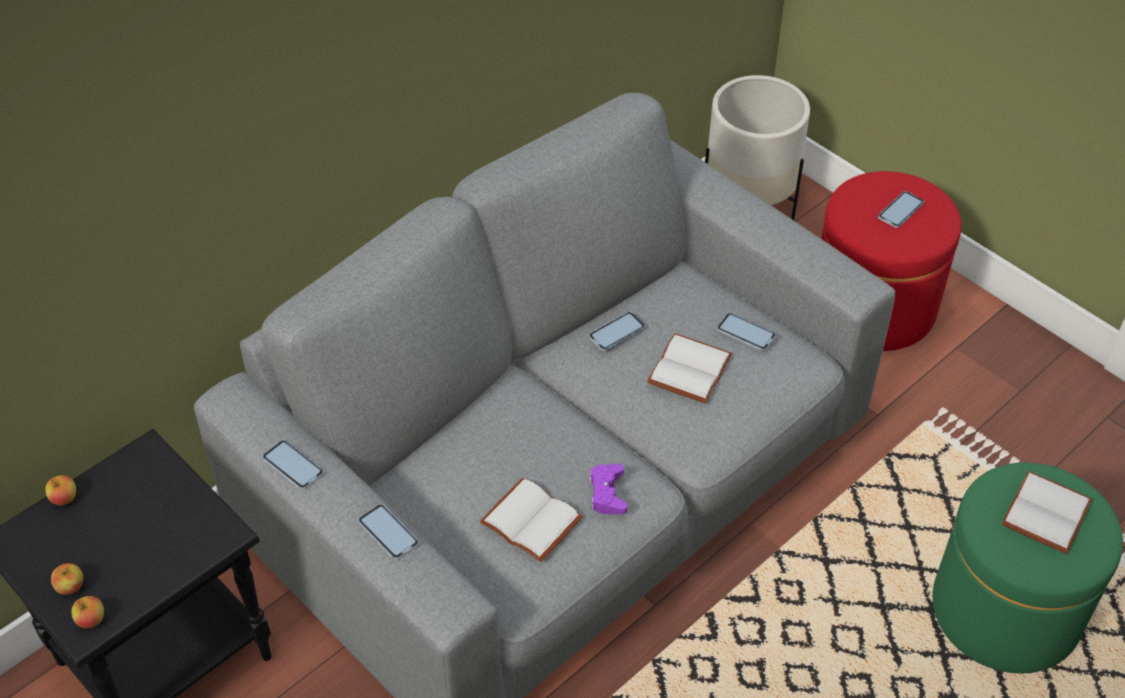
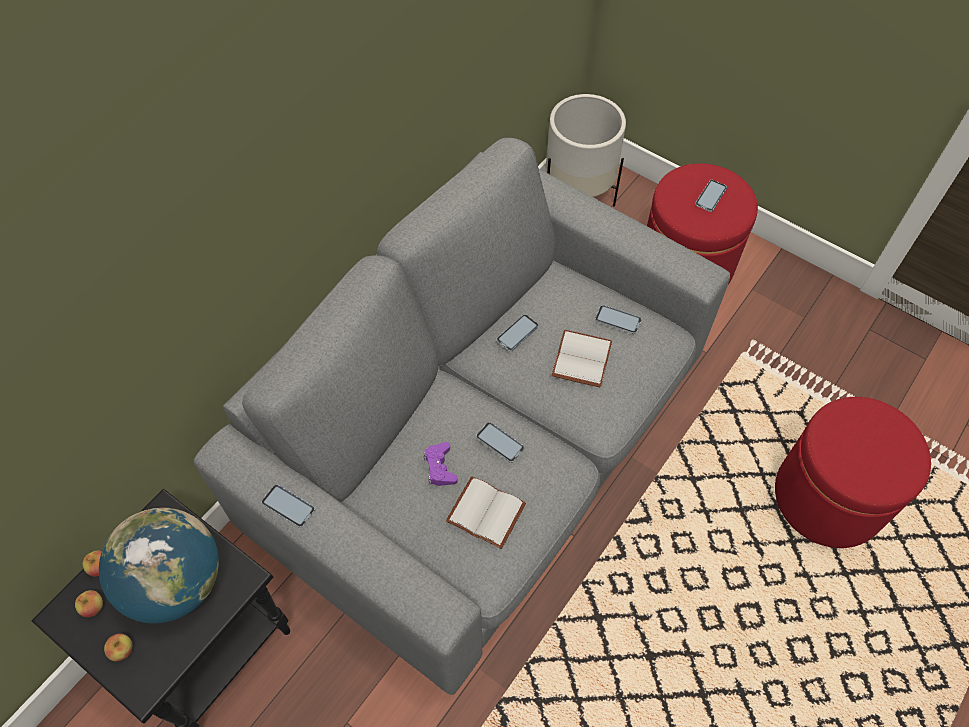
camera: 10 degrees left, 10 degrees up
apple [71,596,104,628] -> apple moved to [75,590,103,617]
phone [358,504,419,560] -> phone moved to [476,422,524,463]
purple game controller [589,464,627,514] -> purple game controller moved to [424,442,458,486]
green ottoman [932,462,1123,673] -> red ottoman [775,397,931,548]
white book [1002,471,1093,554] -> none
none -> globe [99,508,219,624]

